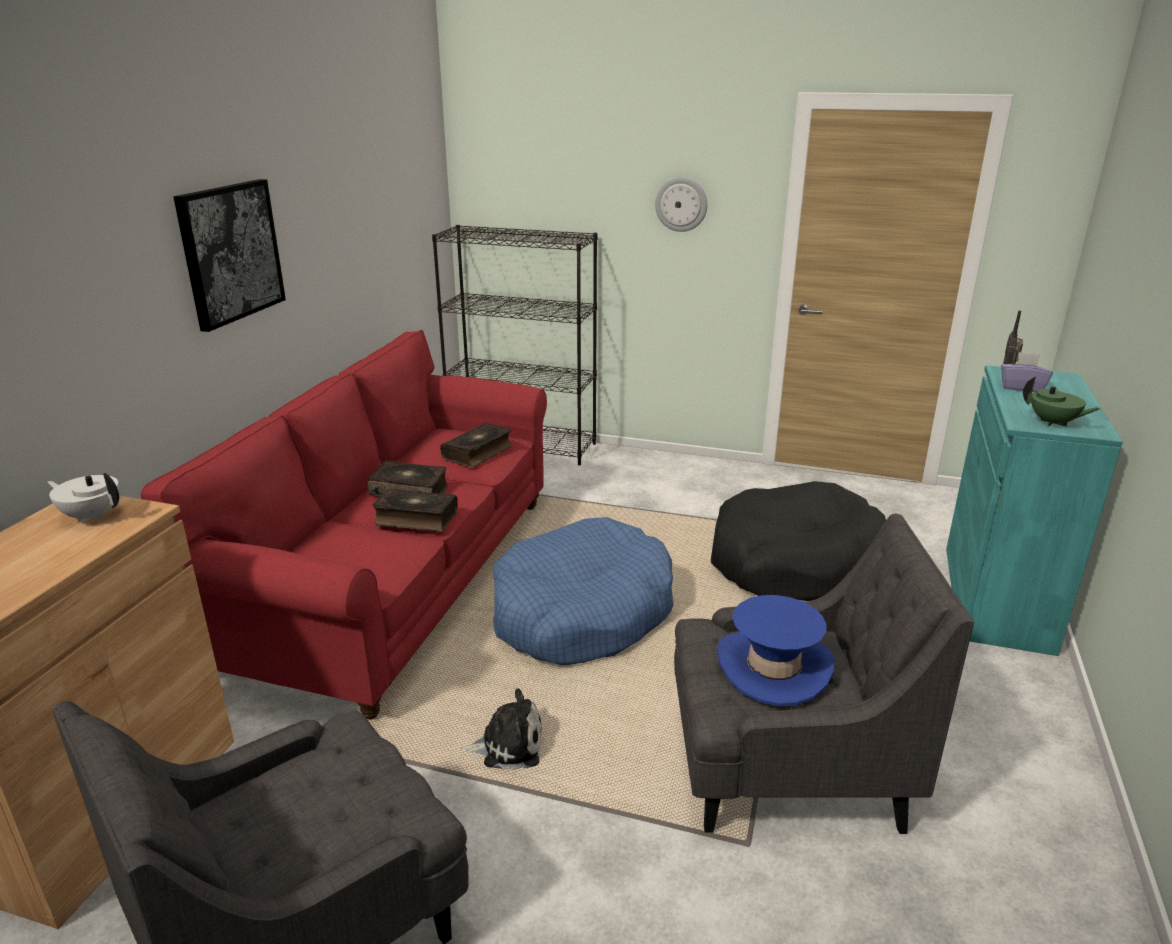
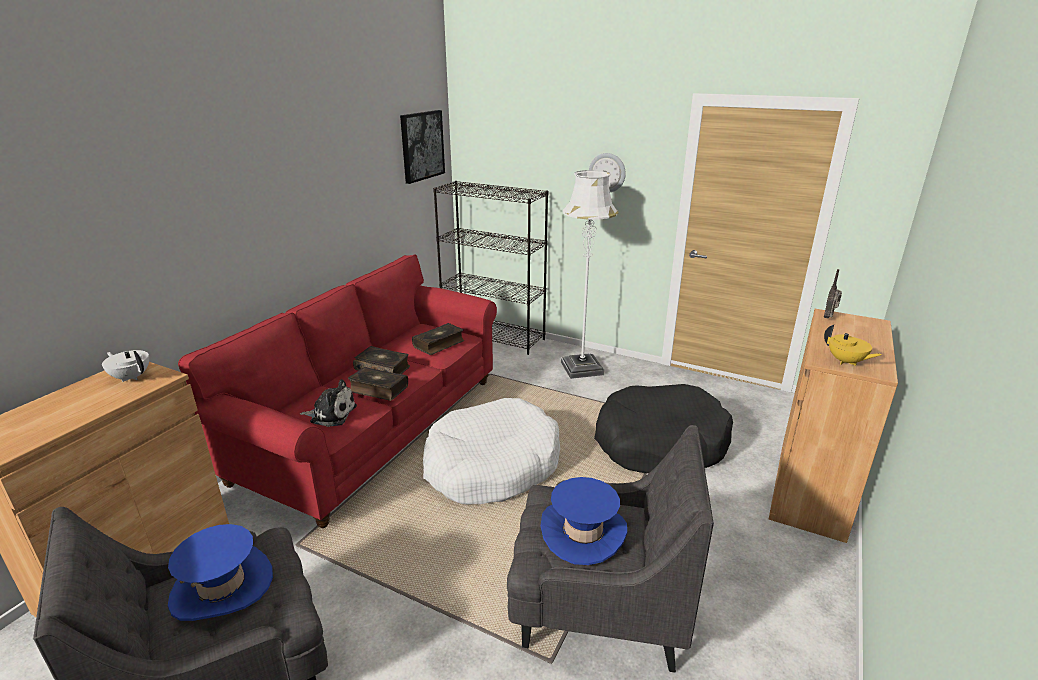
camera: 10 degrees right, 0 degrees up
picture [173,179,286,332] -> picture moved to [400,110,445,184]
plush toy [461,688,542,770] -> plush toy moved to [300,379,357,427]
blue dog bed [493,517,674,665] -> white dog bed [423,398,560,504]
turquoise cabinet [946,365,1123,656] -> brown cabinet [769,309,898,543]
purple tissue box [1001,352,1053,392] -> none
green teapot [1023,377,1100,427] -> yellow teapot [824,325,882,366]
none -> blue hat [168,524,273,621]
none -> white floor lamp [561,170,619,379]

